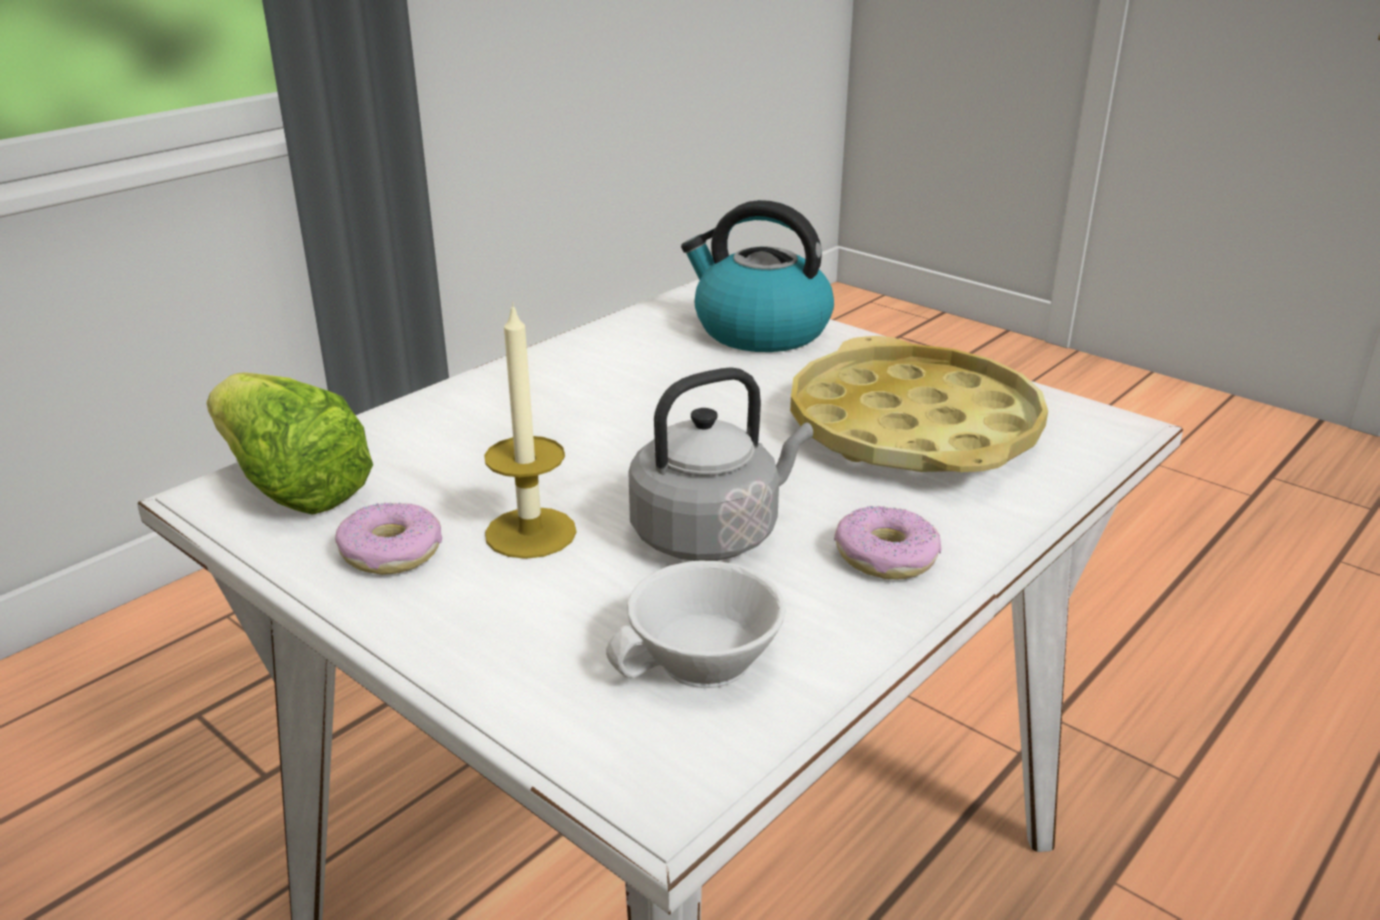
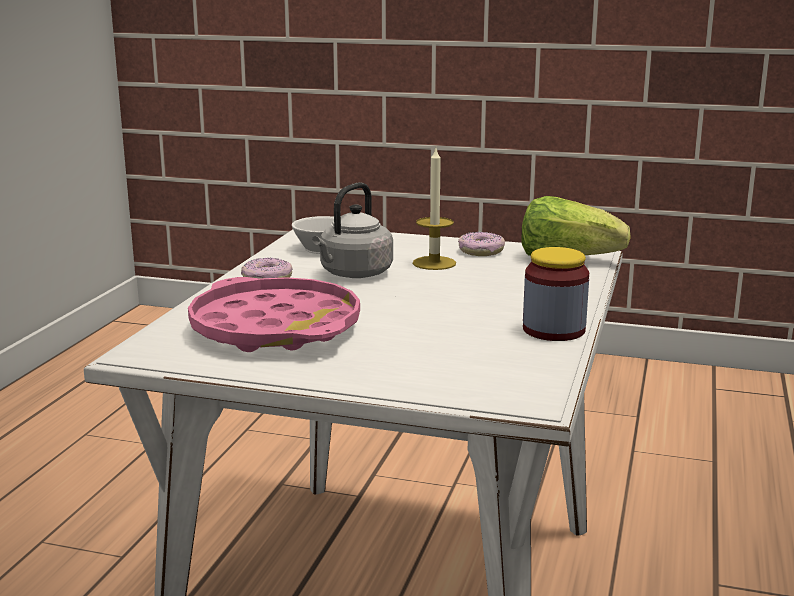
camera: 155 degrees right, 10 degrees down
kettle [681,200,834,352] -> none
yellow tray [790,336,1048,472] -> pink tray [188,277,360,352]
none -> jar [523,247,589,341]

